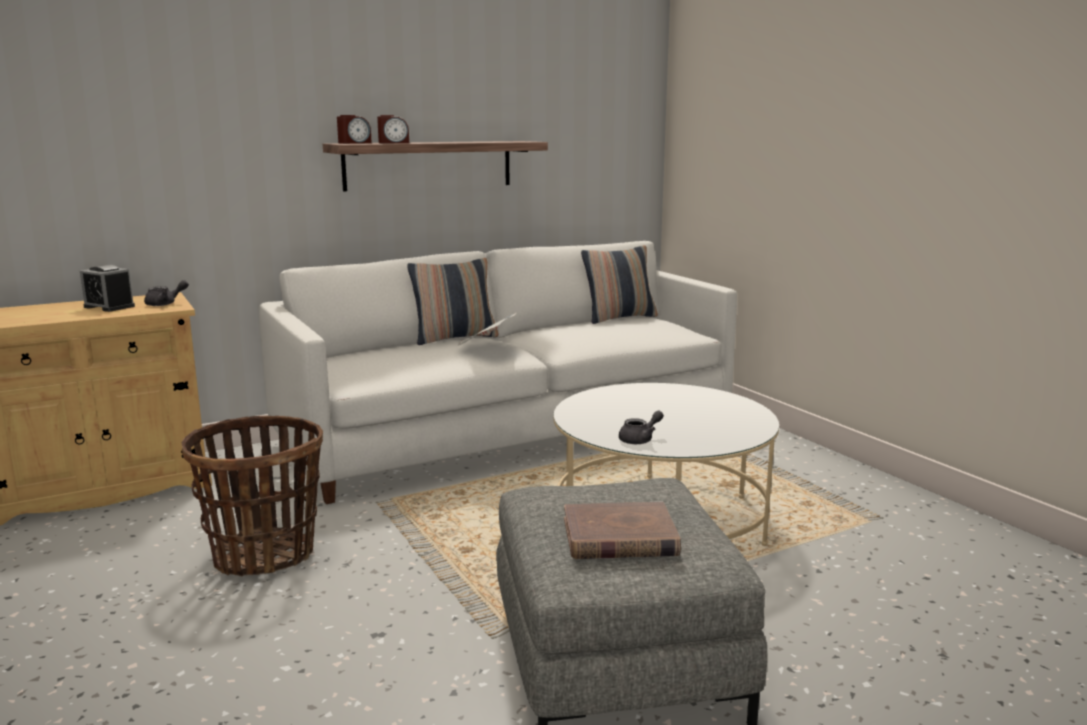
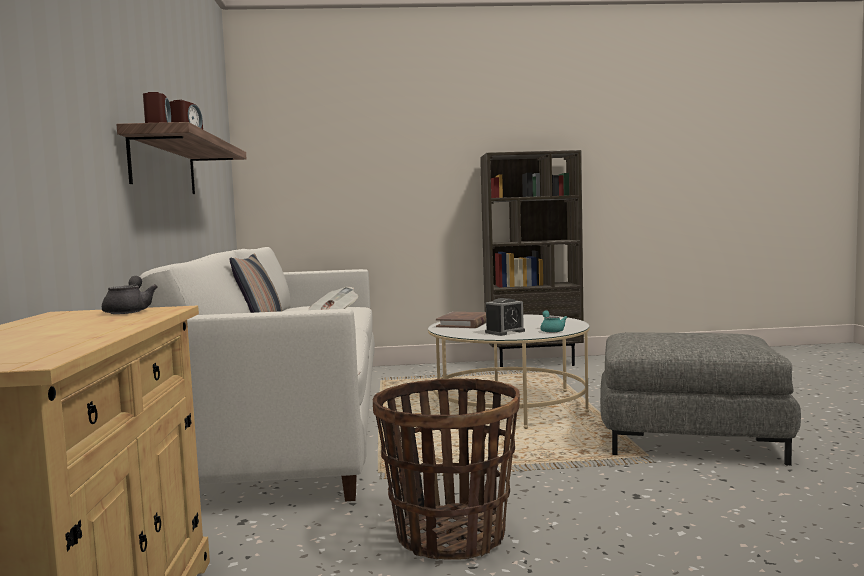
camera: 65 degrees left, 10 degrees down
alarm clock [80,265,135,312] -> alarm clock moved to [485,298,525,336]
brown book [564,502,681,559] -> brown book moved to [436,312,486,328]
pillow [581,245,658,324] -> none
grey teapot [619,411,664,444] -> turquoise teapot [540,310,567,333]
none -> brown bookcase [480,150,584,367]

